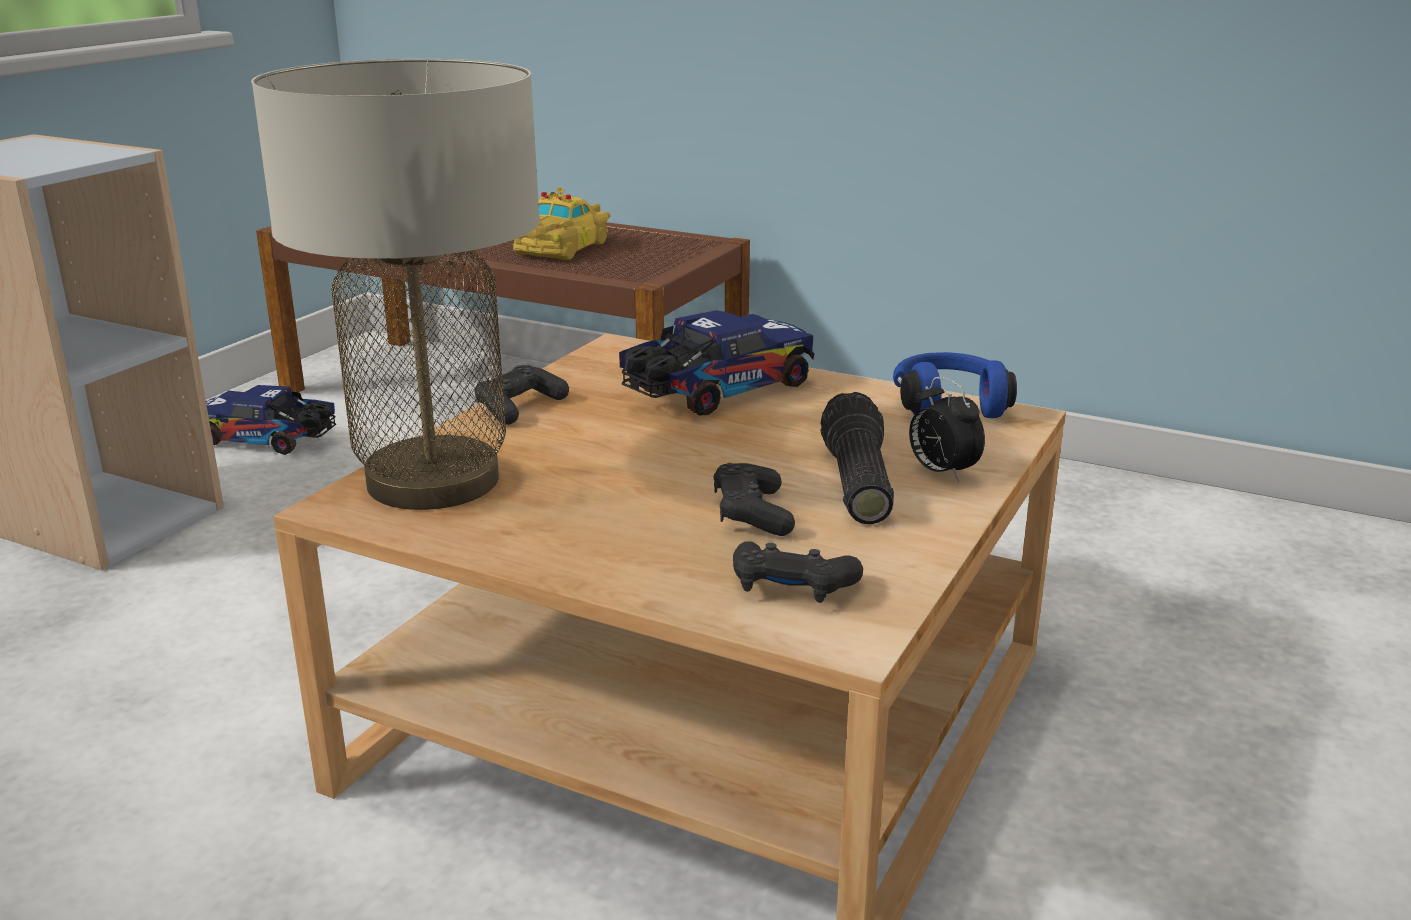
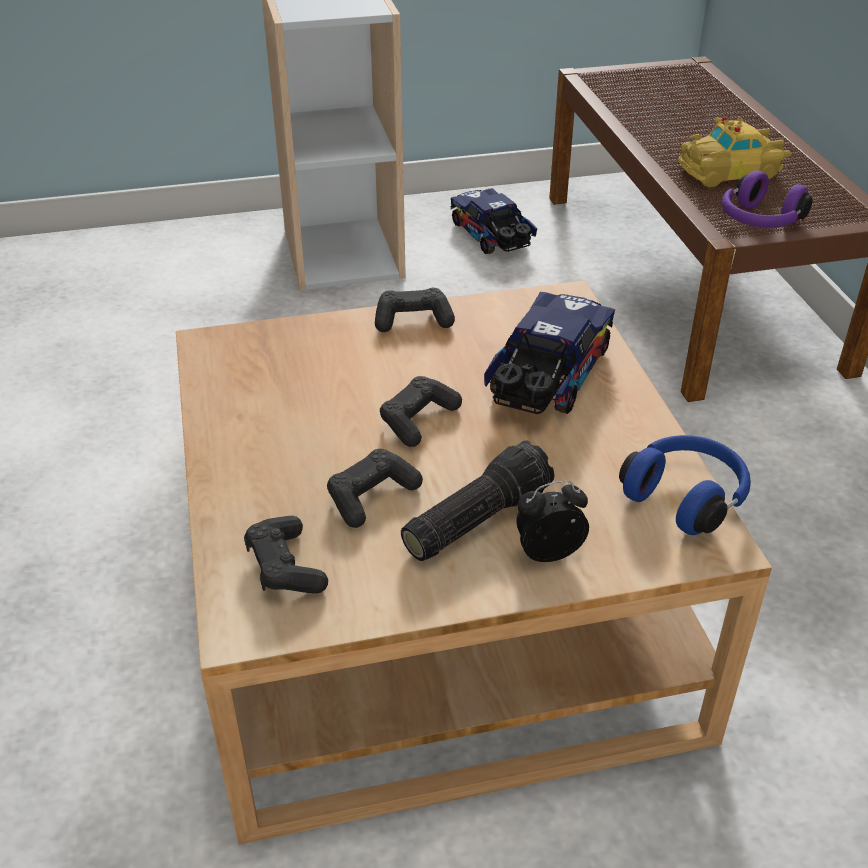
camera: 50 degrees right, 15 degrees up
table lamp [251,59,540,510] -> none
toy truck [619,310,814,416] -> toy truck turned 75 degrees counterclockwise [484,292,615,414]
alarm clock [909,377,985,482] -> alarm clock turned 60 degrees clockwise [516,481,589,562]
none -> black game controller [380,376,462,447]
none -> purple headphones [722,170,813,227]

